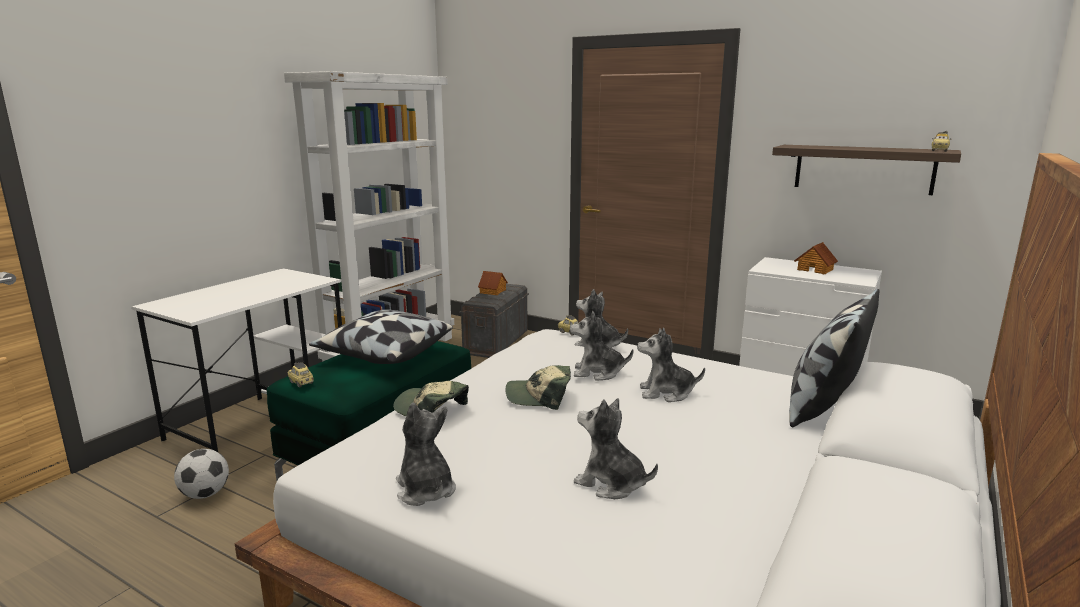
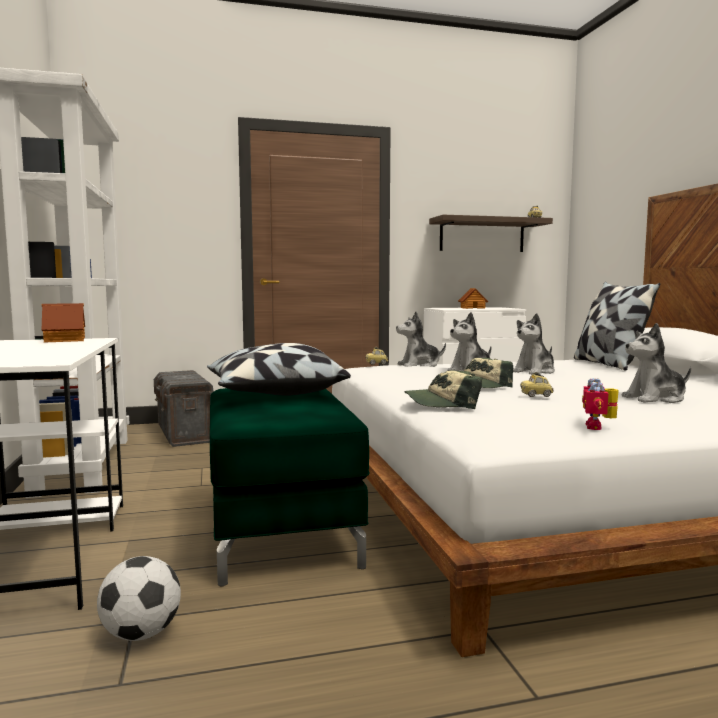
camera: 45 degrees left, 10 degrees down
toy car [288,362,314,387] -> toy car moved to [520,372,554,397]
plush toy [396,403,456,506] -> toy robot [582,378,619,430]
toy house [478,271,508,295] -> toy house moved to [42,303,85,343]

